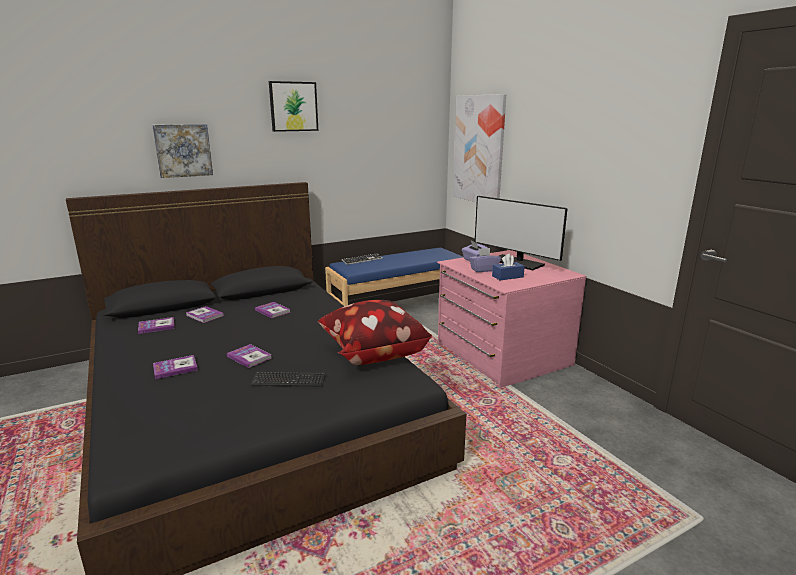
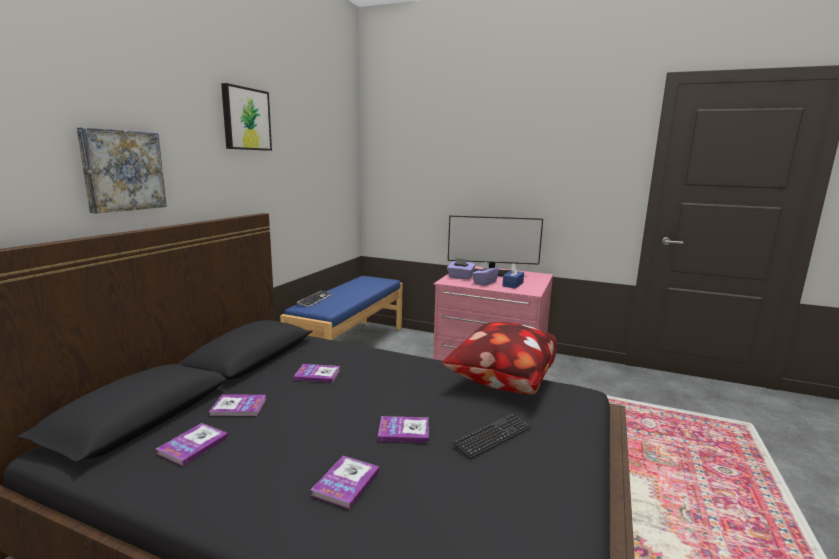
camera: 40 degrees left, 5 degrees down
picture [453,94,506,202] -> none

